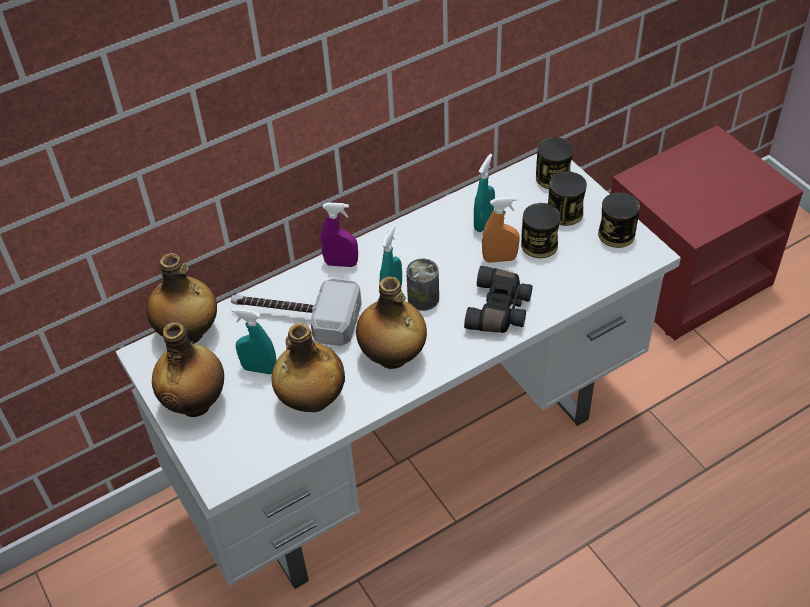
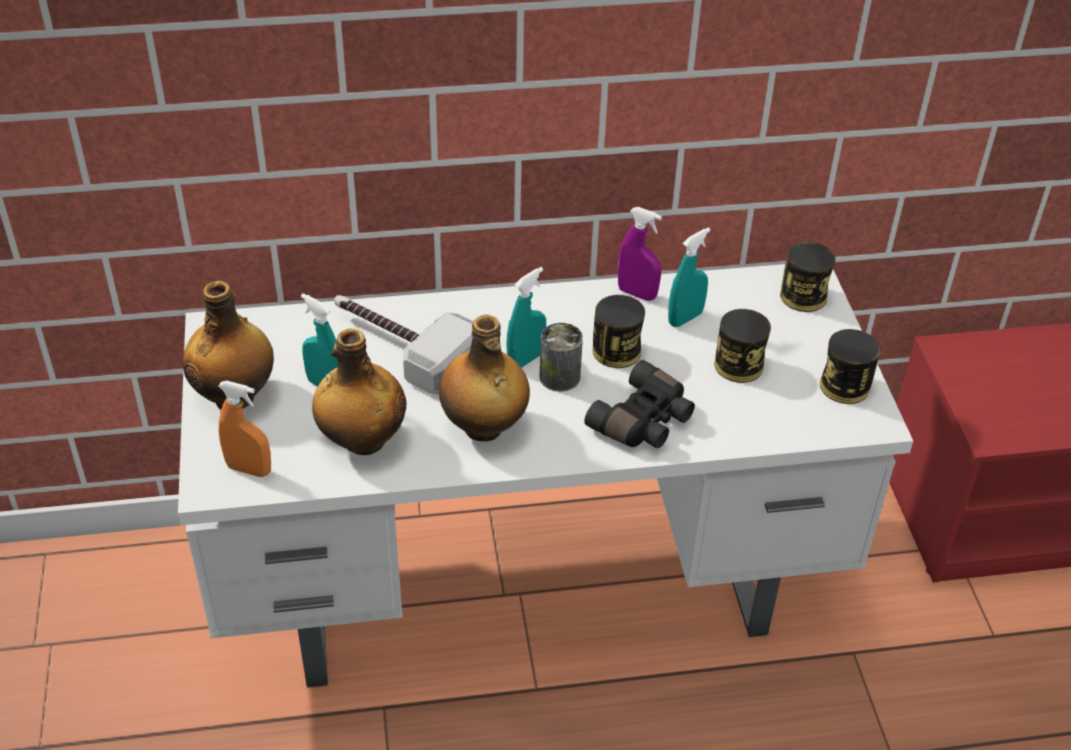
camera: 20 degrees right, 5 degrees down
bottle [146,253,217,344] -> none
purple spray bottle [320,202,358,267] -> purple spray bottle moved to [618,207,662,301]
orange spray bottle [482,197,520,263] -> orange spray bottle moved to [218,381,271,477]
can [548,171,587,226] -> can moved to [593,295,645,368]

